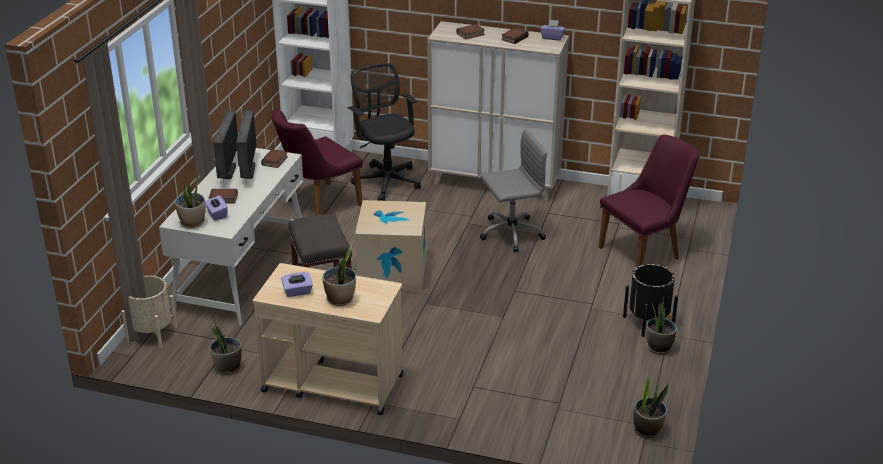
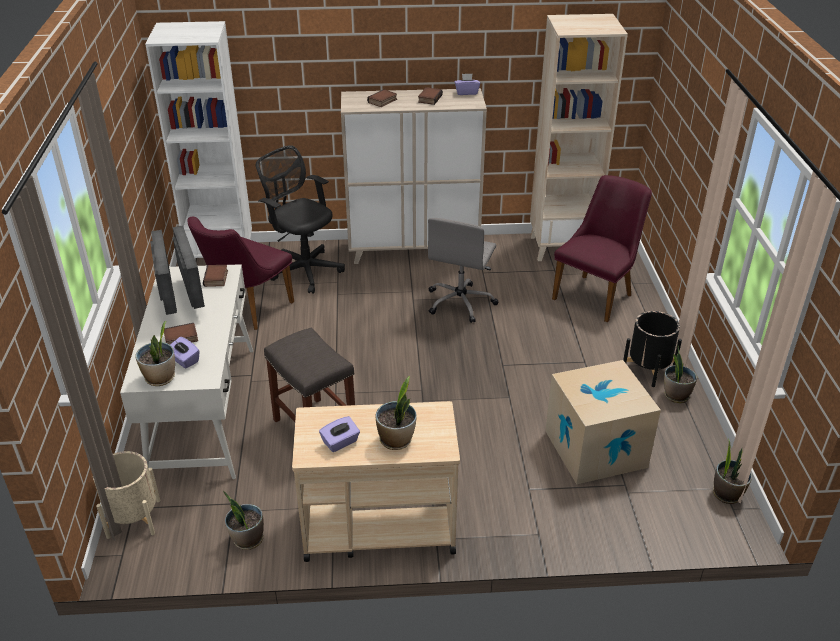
camera: 20 degrees left, 5 degrees up
cardboard box [355,200,427,291] -> cardboard box moved to [545,360,661,484]
grey office chair [480,129,547,252] -> grey office chair turned 150 degrees clockwise [428,218,498,323]

